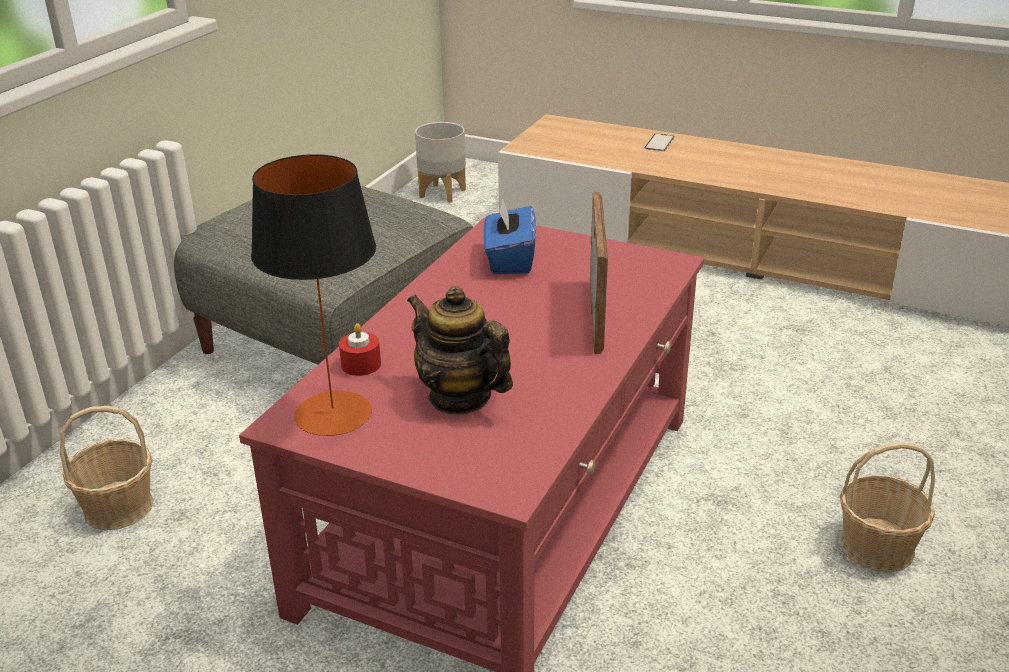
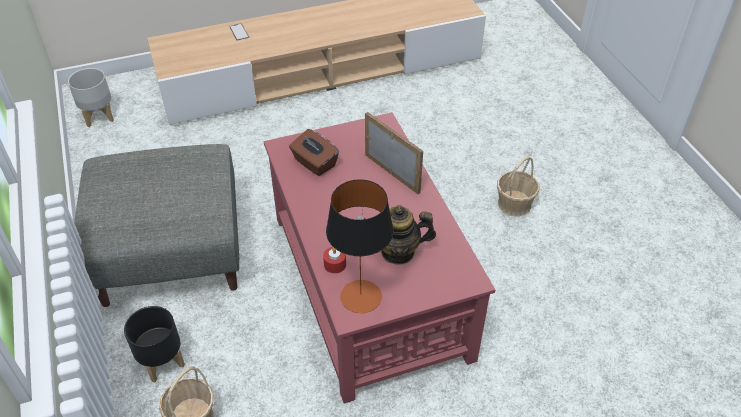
camera: 45 degrees left, 15 degrees up
blue tissue box [483,197,536,274] -> brown tissue box [289,129,339,176]
none -> black planter [124,306,185,382]

